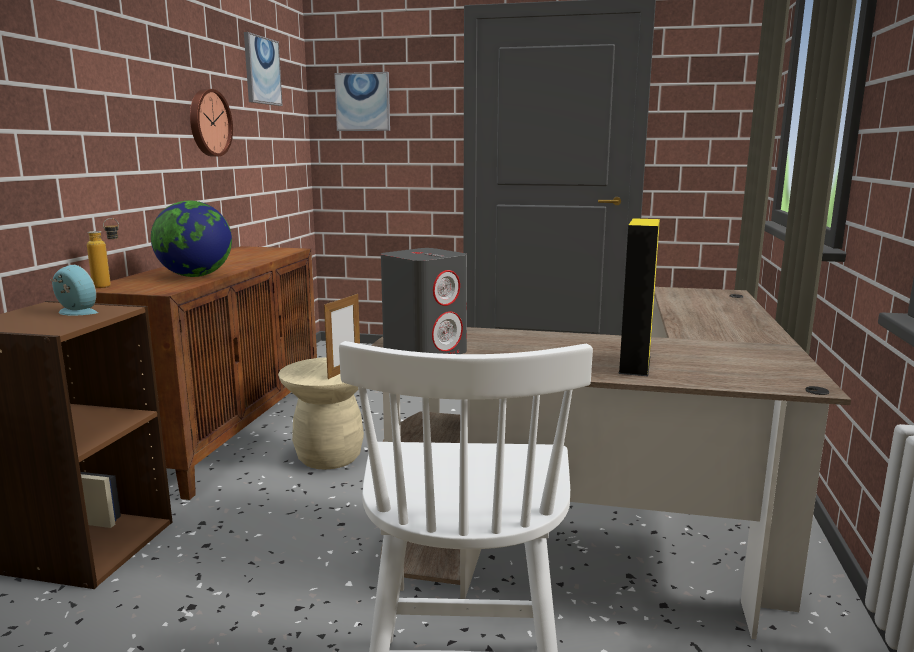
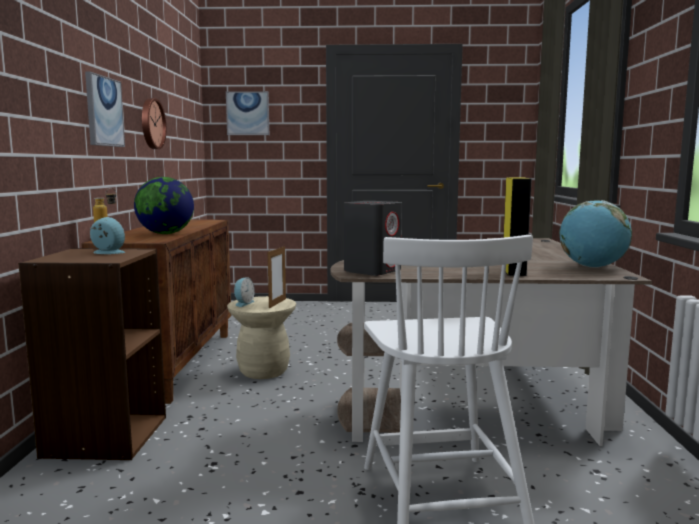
camera: 10 degrees left, 5 degrees down
picture [244,32,283,106] -> picture moved to [85,71,125,147]
none -> alarm clock [234,277,255,307]
none -> globe [559,200,632,268]

